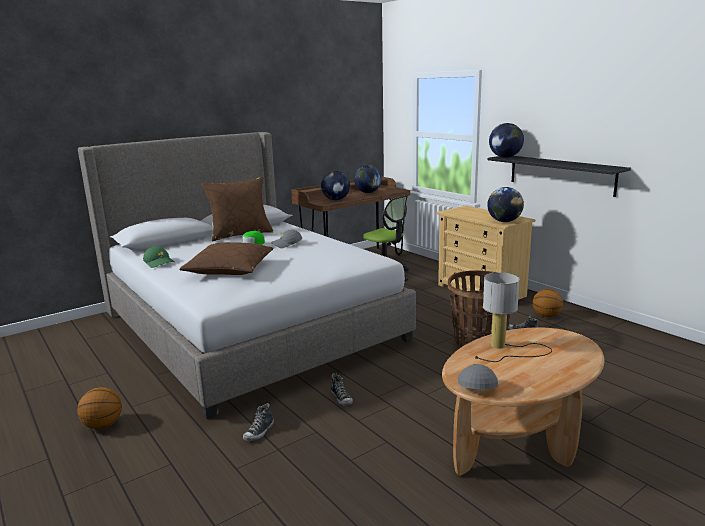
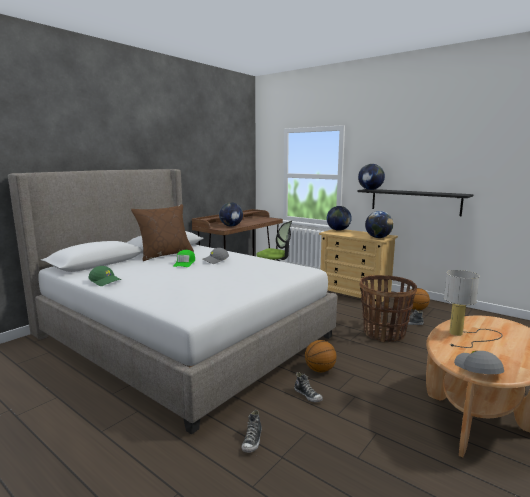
camera: 15 degrees left, 5 degrees down
basketball [77,387,122,429] -> basketball moved to [305,340,337,372]
brown pillow [179,242,273,275] -> none
globe [354,165,382,193] -> globe moved to [327,206,352,231]

